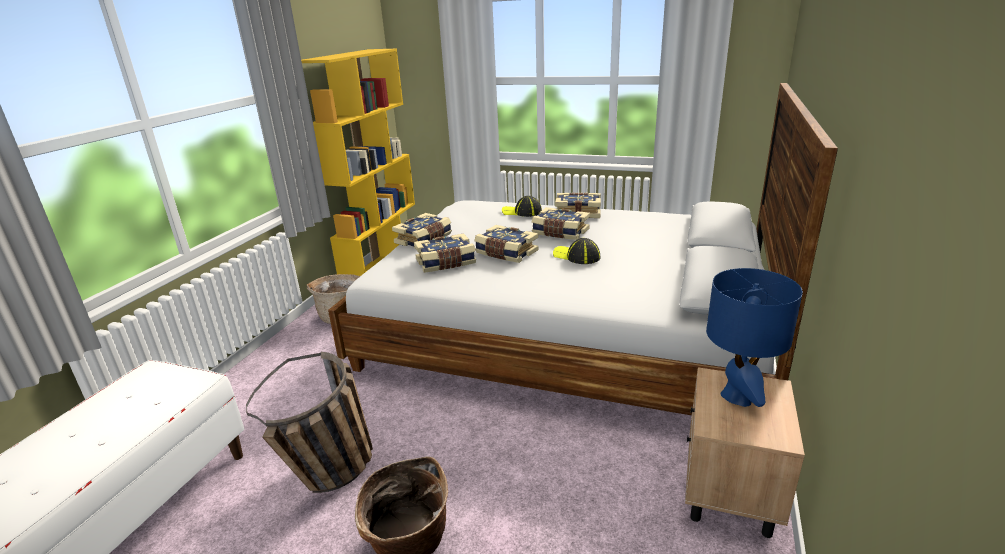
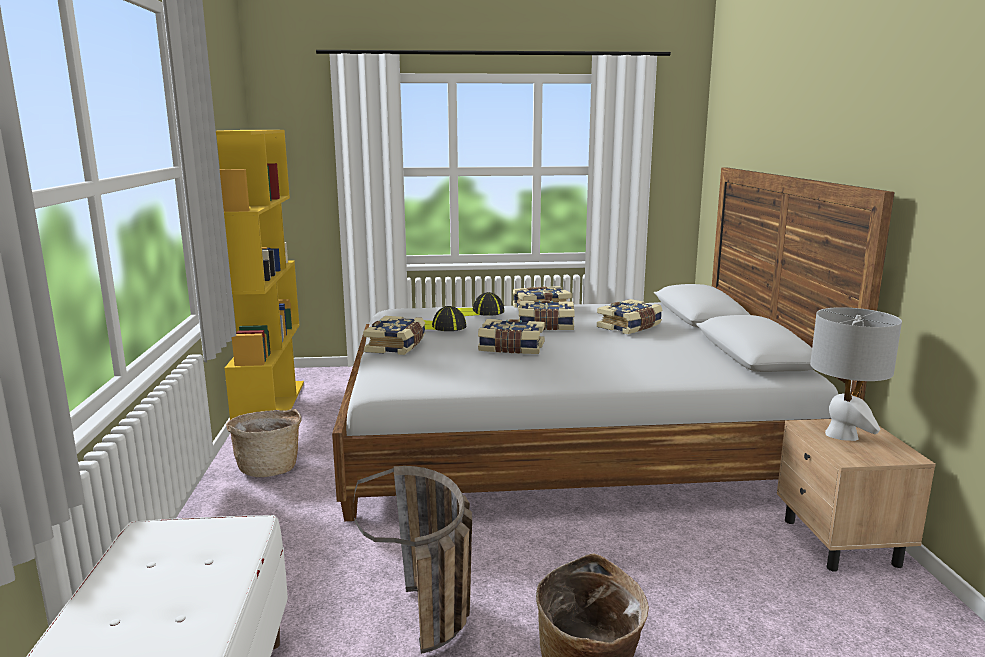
camera: 25 degrees left, 10 degrees down
book [414,233,476,273] -> book moved to [597,299,663,334]
cap [553,238,600,264] -> cap moved to [424,306,466,331]
blue table lamp [706,268,803,407] -> grey table lamp [810,307,902,441]

